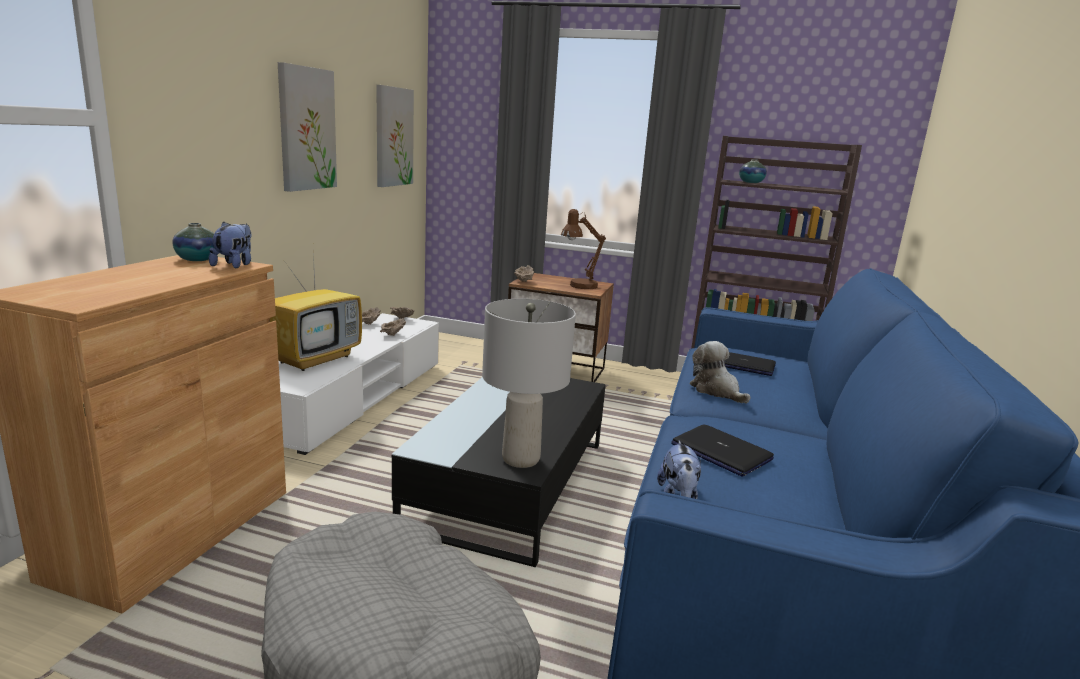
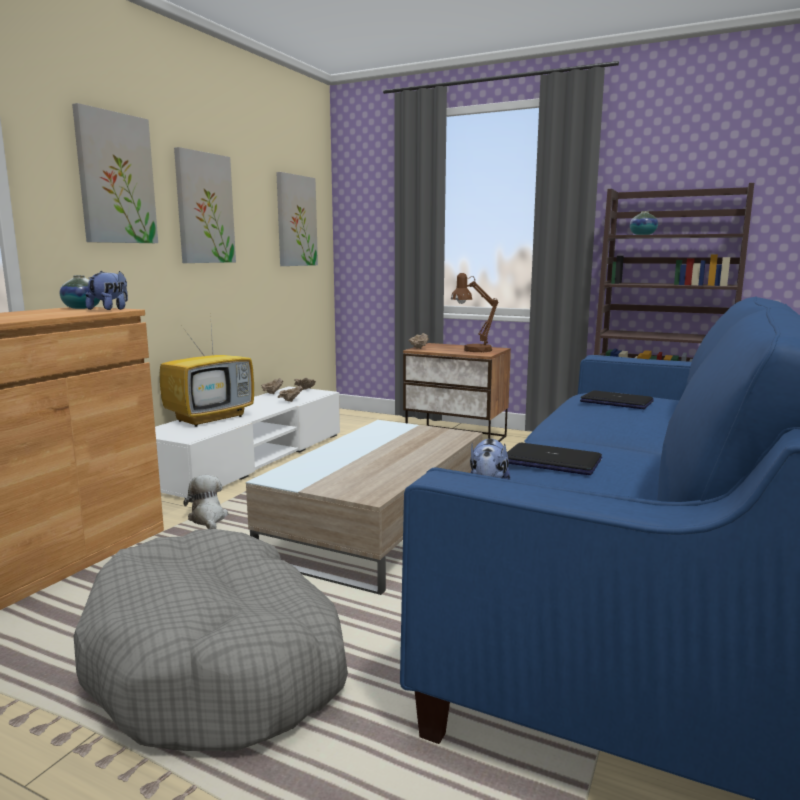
camera: 10 degrees right, 5 degrees down
black coffee table [392,377,606,567] -> beige coffee table [246,420,483,595]
grey table lamp [482,299,576,468] -> none
laptop [672,424,774,477] -> laptop turned 150 degrees clockwise [507,443,602,475]
plush toy [690,341,751,404] -> plush toy moved to [183,475,228,529]
none -> picture [72,103,158,243]

